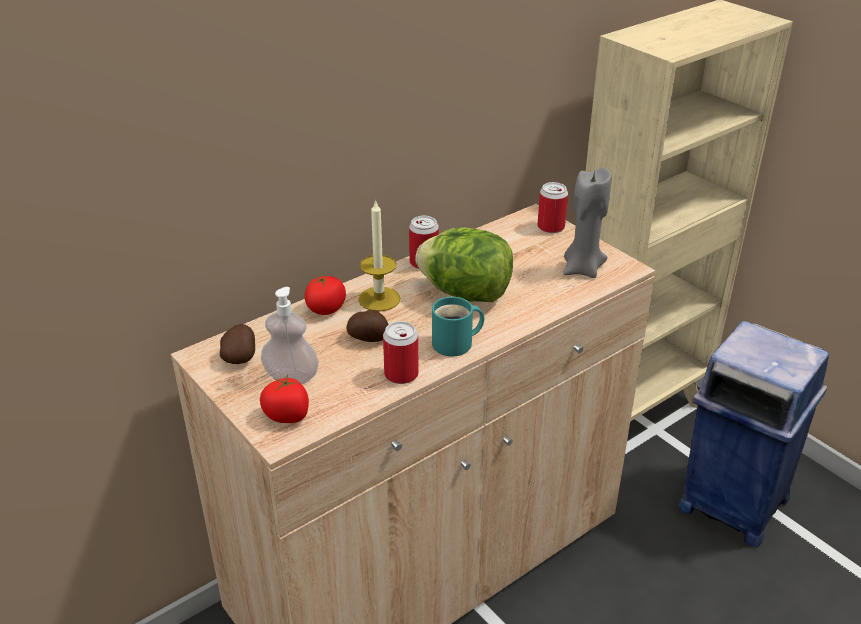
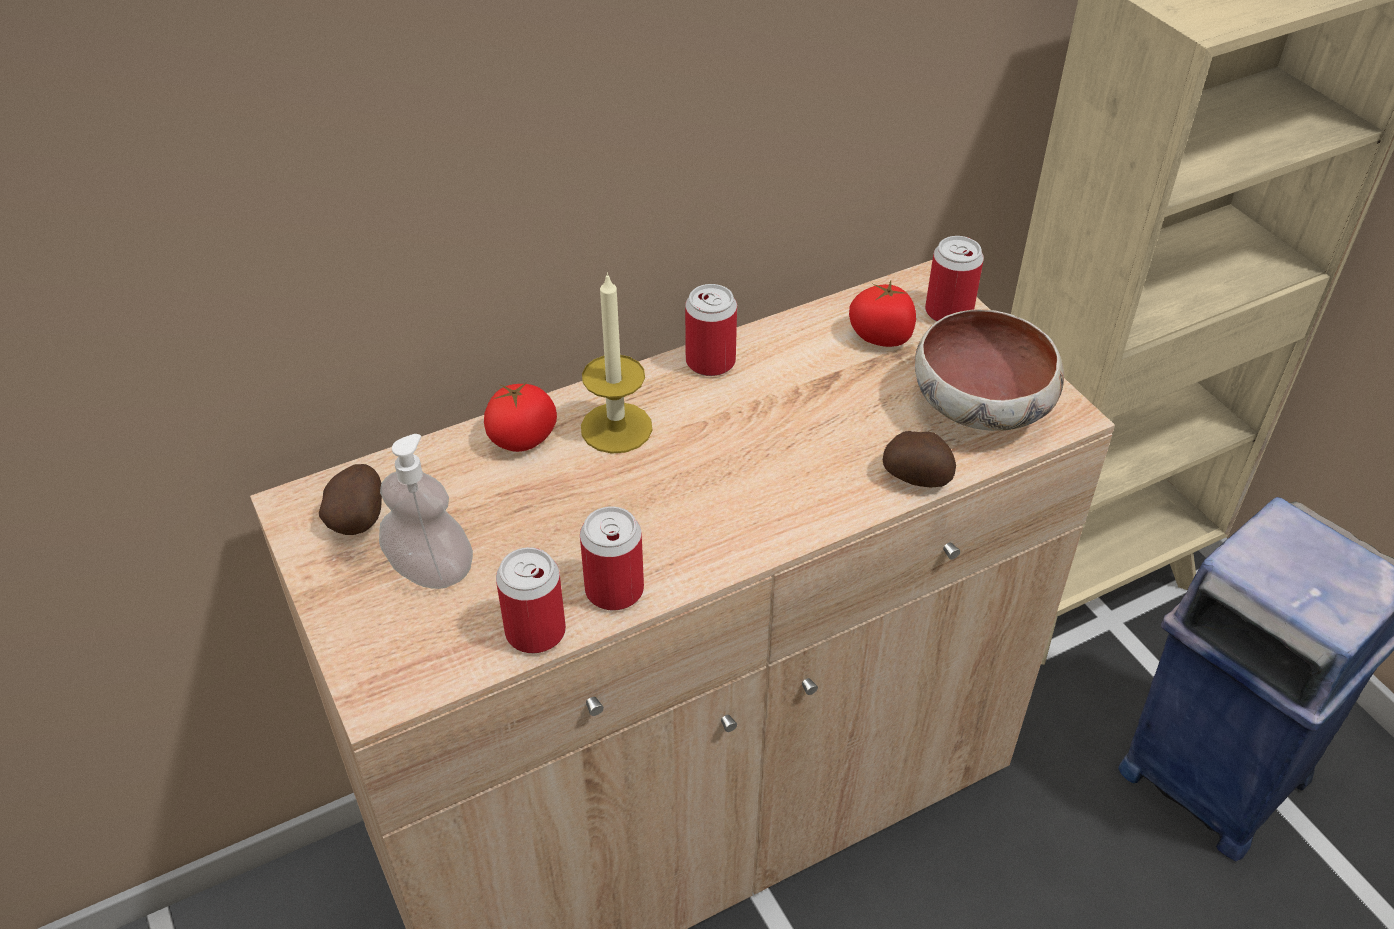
camera: 10 degrees right, 10 degrees up
tomato [260,375,309,423] -> tomato moved to [849,280,916,347]
potato [347,310,389,342] -> potato moved to [883,431,956,487]
lettuce [415,227,513,302] -> none
turquoise mug [432,297,484,356] -> none
grey candle [563,167,611,278] -> bowl [915,309,1064,431]
none -> can [496,547,566,653]

